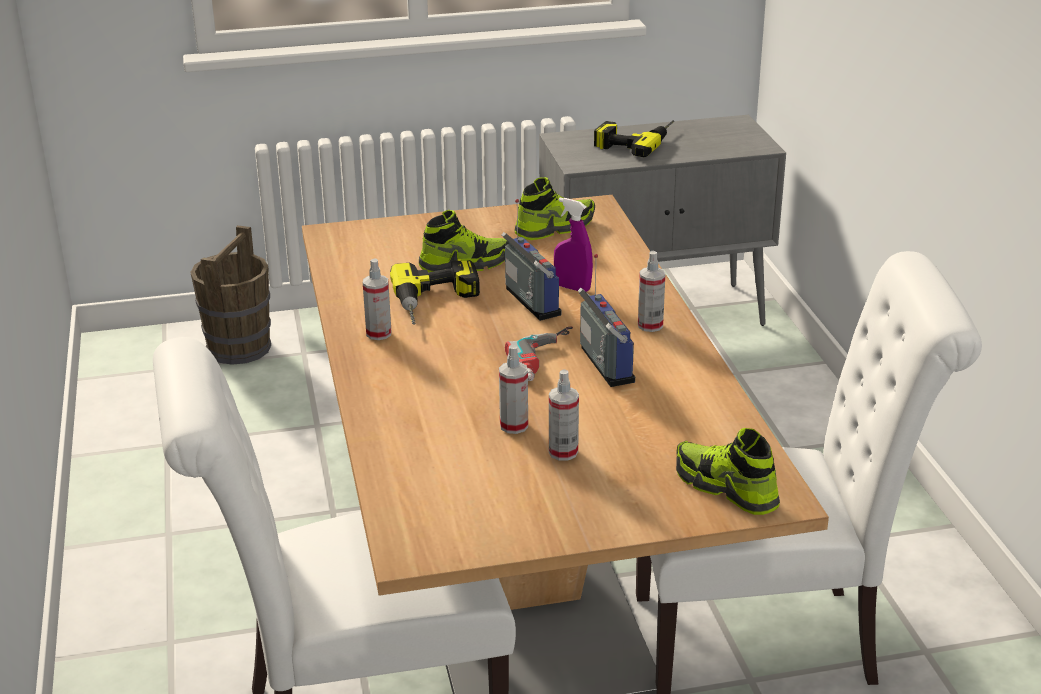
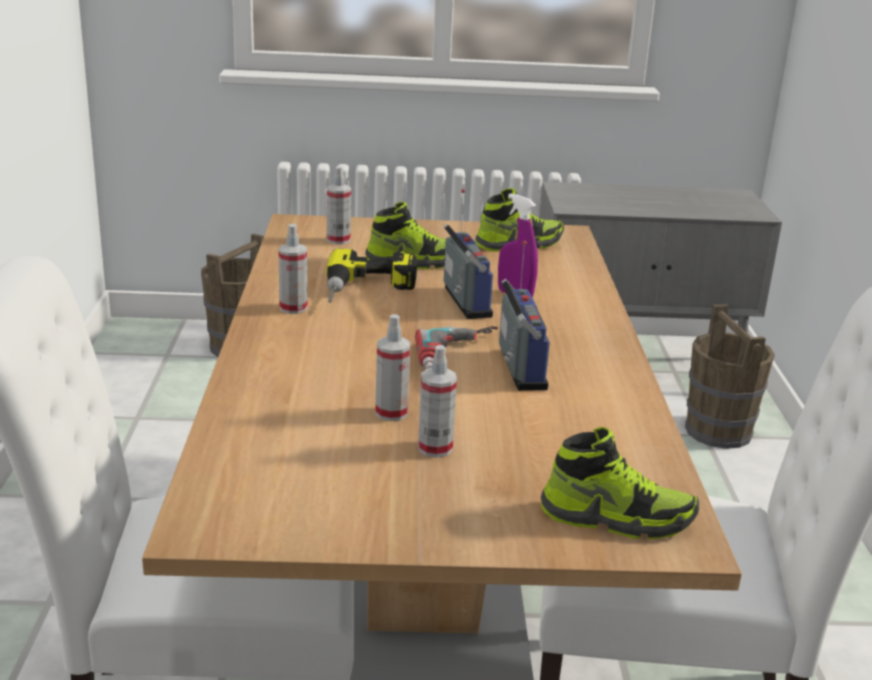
camera: 10 degrees right, 5 degrees down
power drill [594,120,675,157] -> none
spray bottle [638,251,665,332] -> spray bottle moved to [327,166,351,244]
shoe [676,428,780,515] -> shoe turned 135 degrees clockwise [541,427,699,540]
none -> brown bucket [685,304,775,449]

